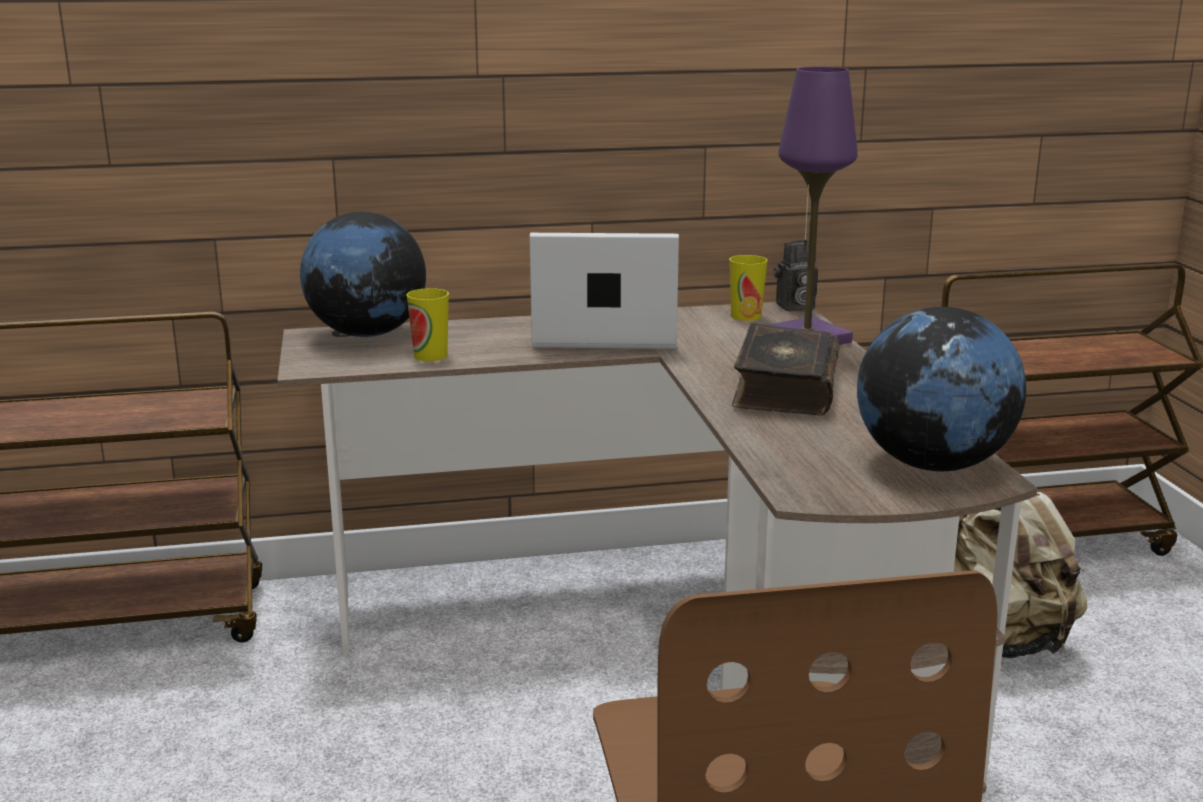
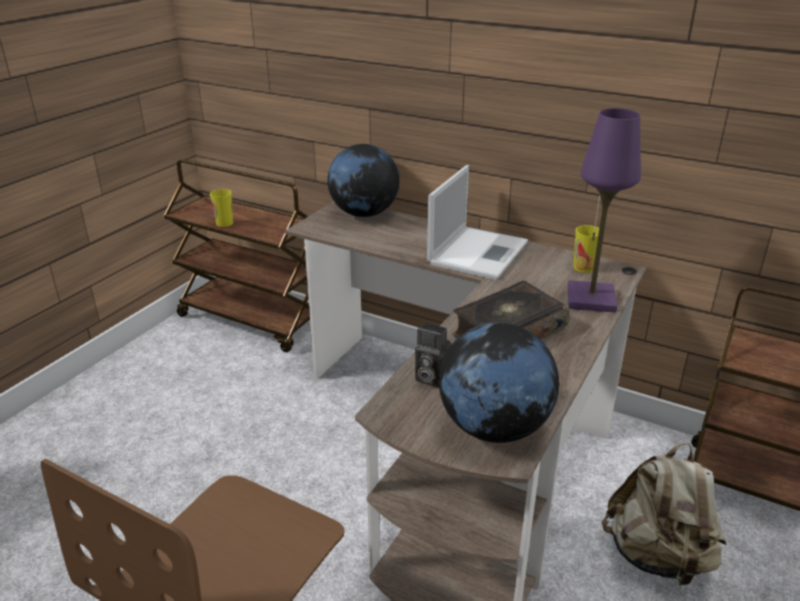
camera: 40 degrees right, 10 degrees up
cup [406,288,449,361] -> cup moved to [210,189,233,227]
laptop [530,233,679,349] -> laptop turned 75 degrees clockwise [427,165,528,280]
camera [774,240,818,311] -> camera moved to [415,323,452,388]

